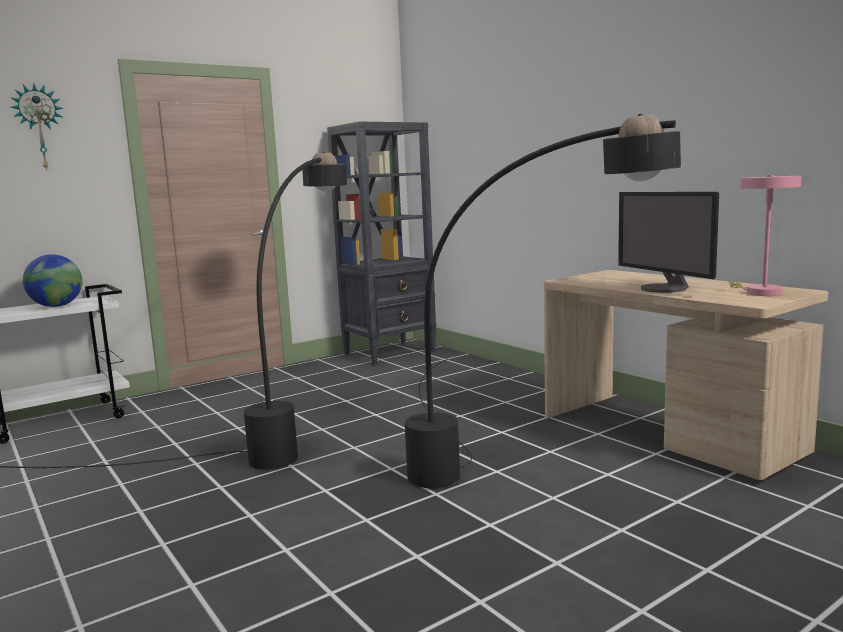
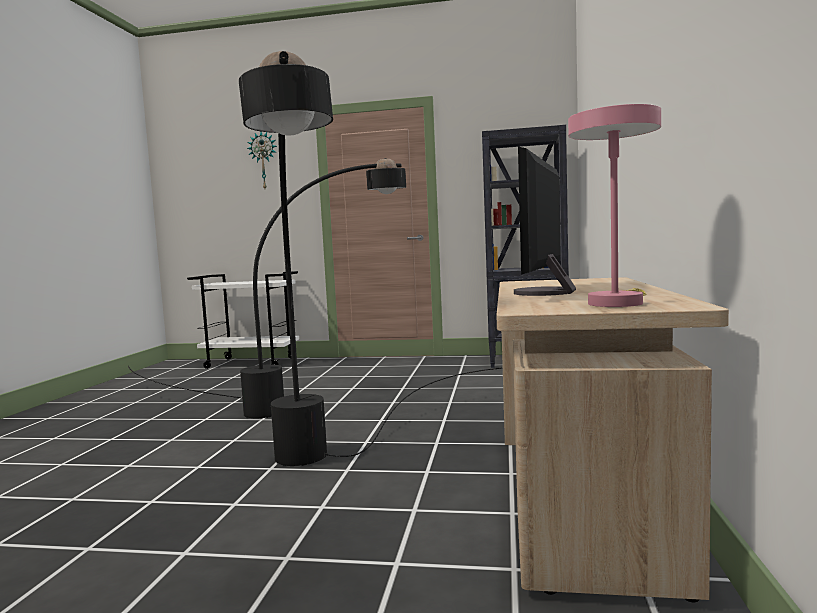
camera: 45 degrees right, 5 degrees down
globe [23,254,82,307] -> none

